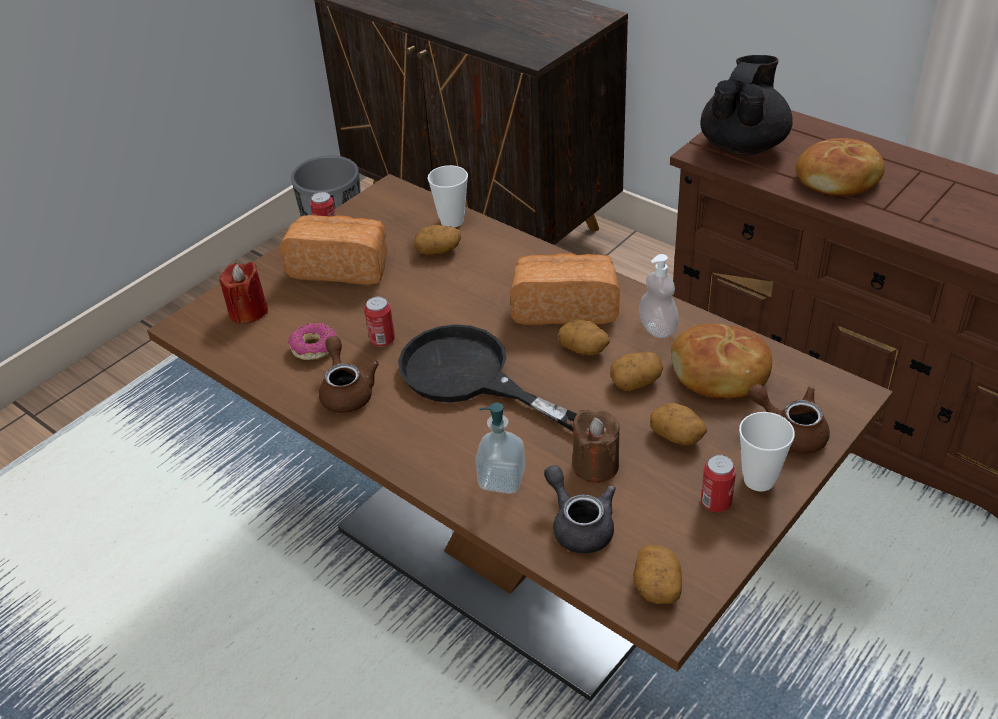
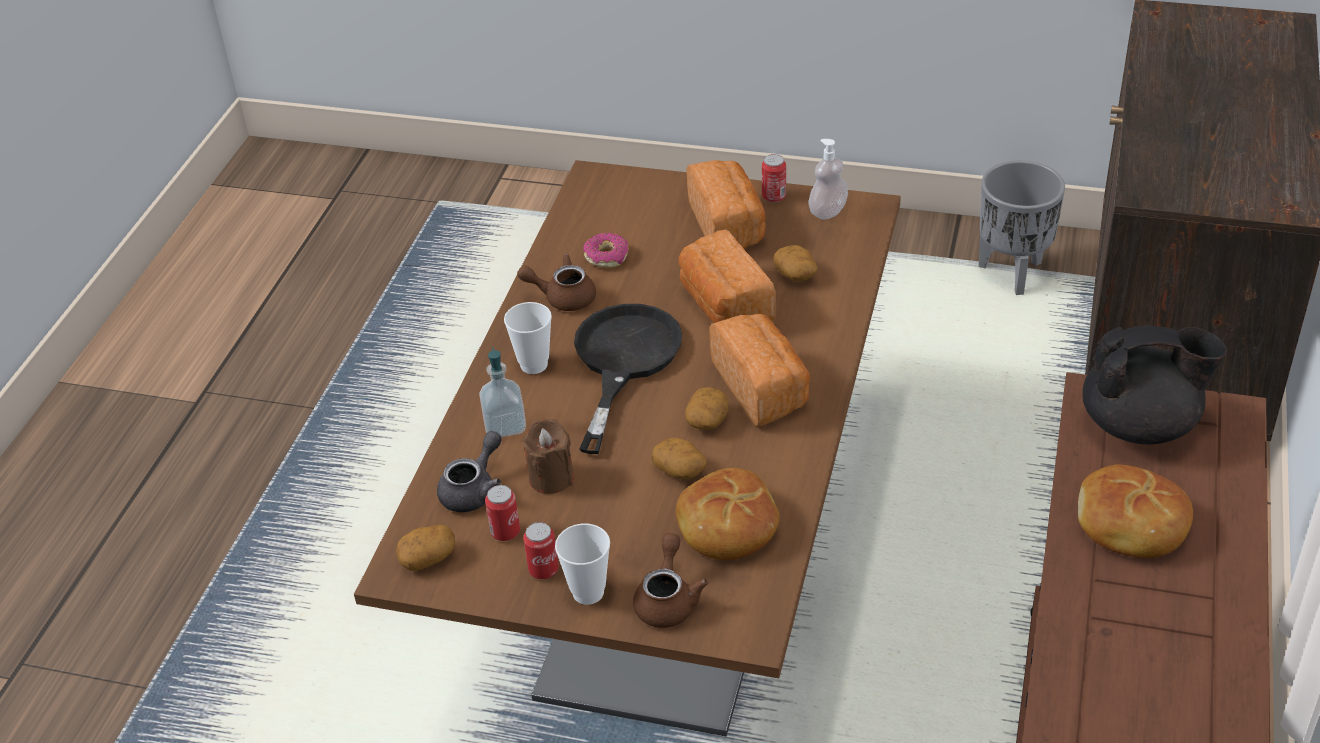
camera: 65 degrees right, 0 degrees up
red candle [219,262,268,325] -> none
brown teapot [319,336,379,413] -> brown teapot turned 135 degrees counterclockwise [517,254,596,311]
can [364,297,395,347] -> can moved to [485,485,520,541]
cup [428,165,468,227] -> cup moved to [504,302,552,374]
soap dispenser [639,254,679,338] -> soap dispenser moved to [808,139,848,219]
potato [650,403,707,445] -> none
none -> bread [679,229,776,323]

